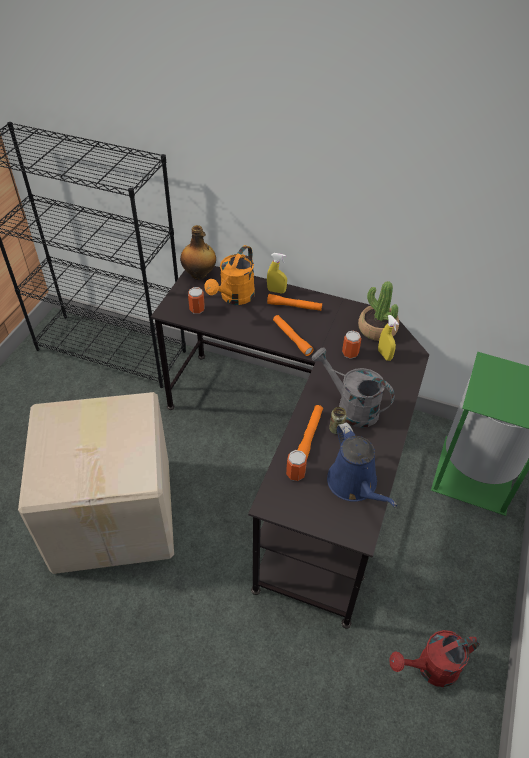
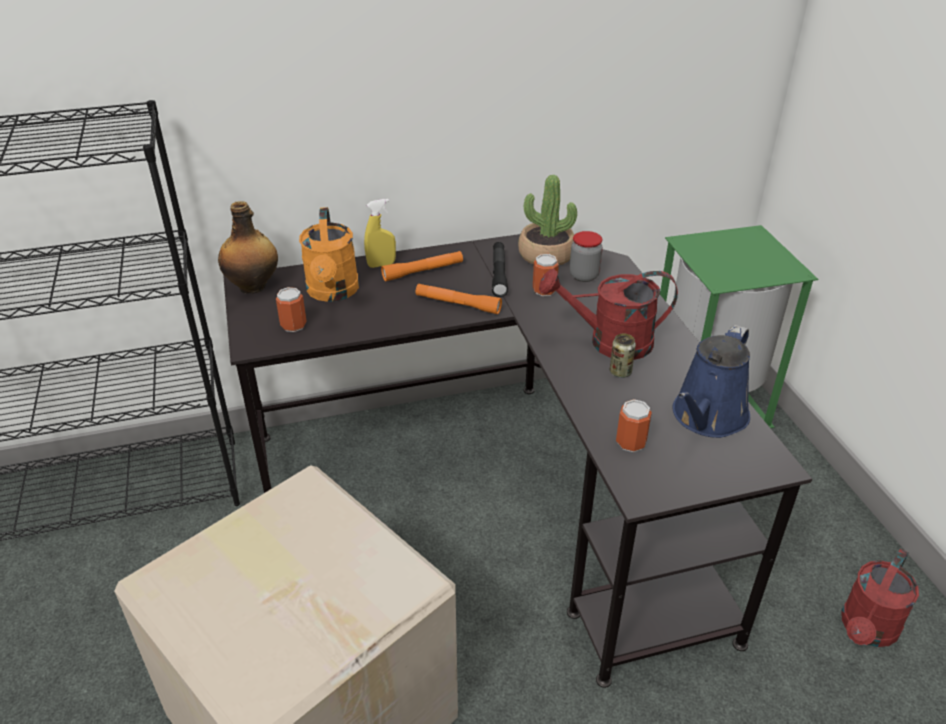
camera: 35 degrees left, 10 degrees down
orange flashlight [297,405,323,458] -> none
grey watering can [311,347,395,428] -> red watering can [539,269,678,360]
blue watering can [327,423,397,507] -> blue watering can turned 90 degrees clockwise [673,325,750,438]
yellow spray bottle [378,315,399,361] -> jar [570,231,603,282]
none -> black flashlight [492,242,508,297]

